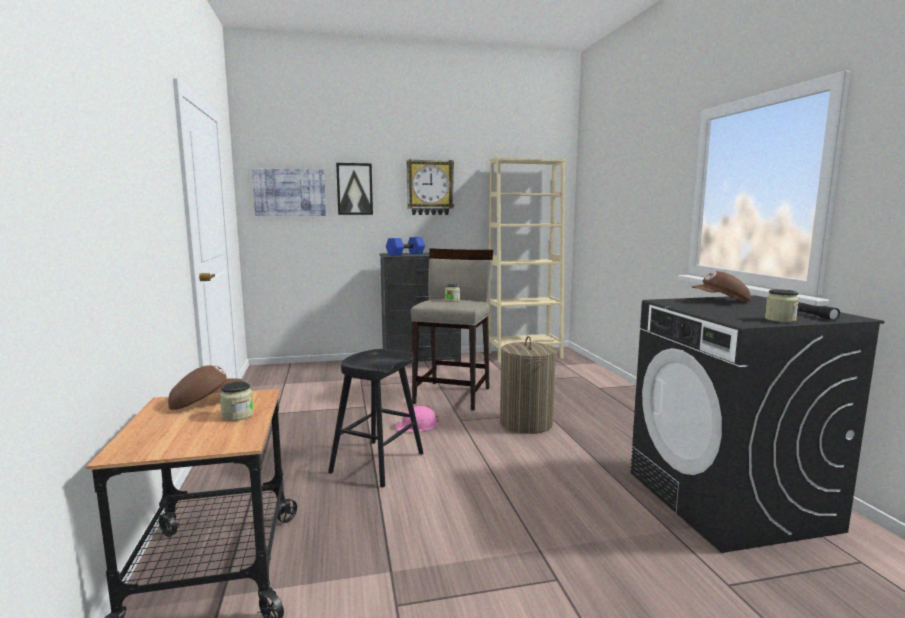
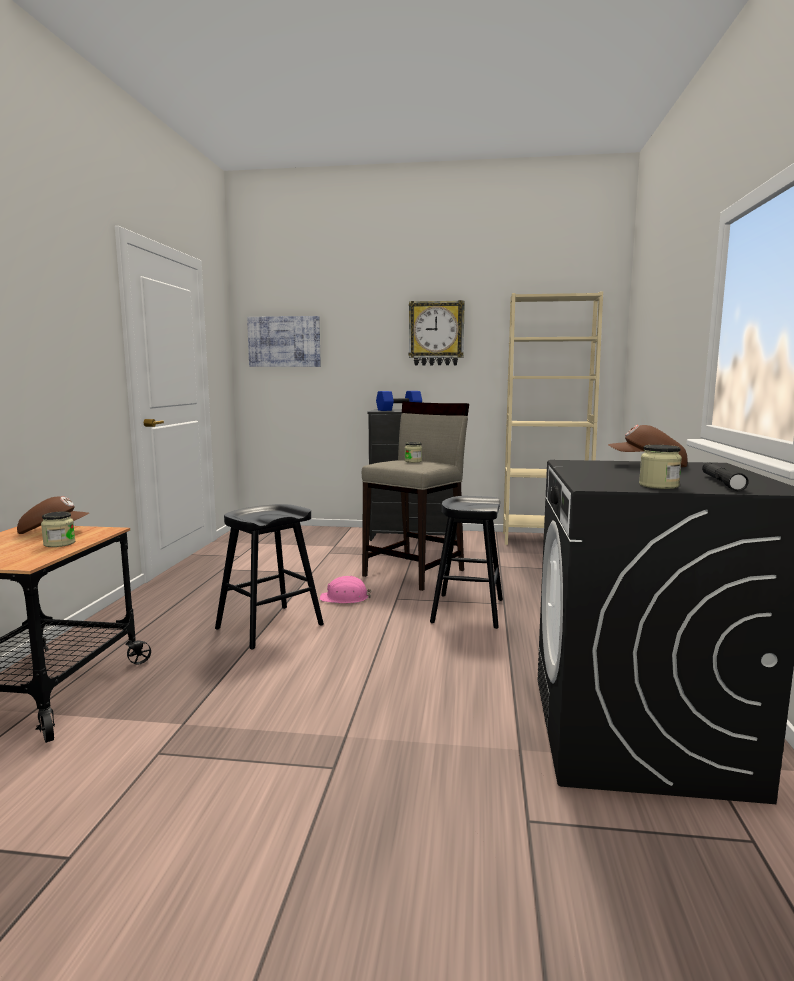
camera: 20 degrees right, 0 degrees up
picture [336,163,373,215] -> none
laundry basket [500,336,556,434] -> black stool [430,496,503,629]

